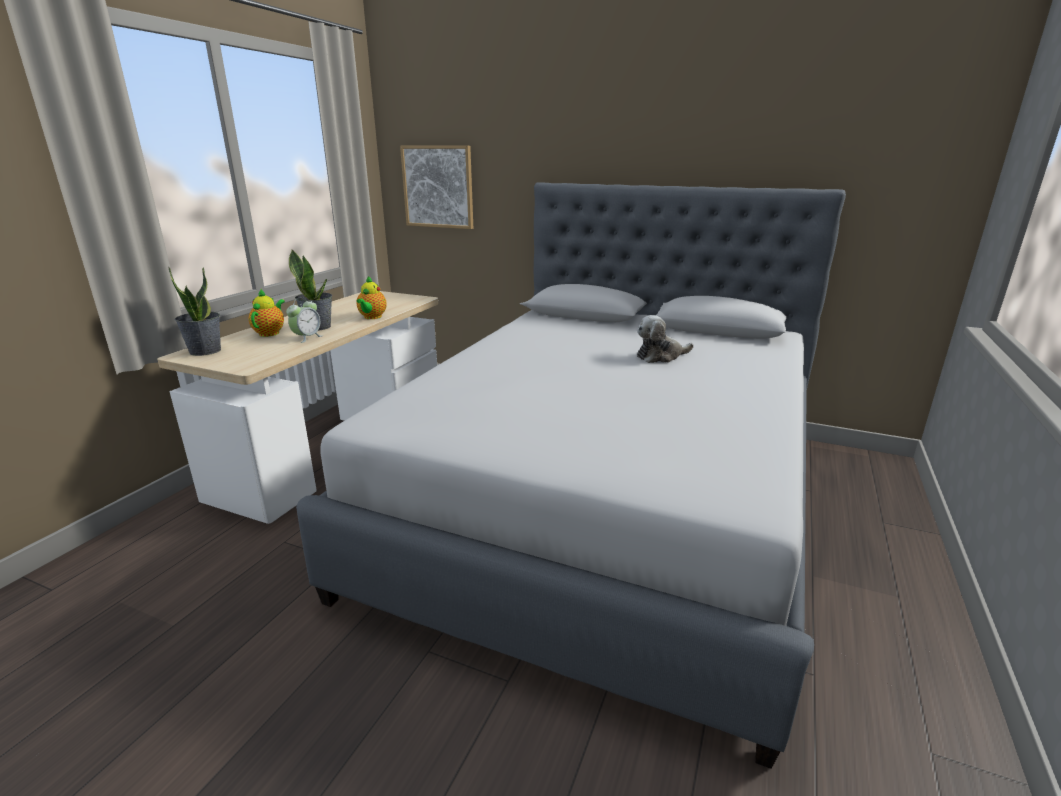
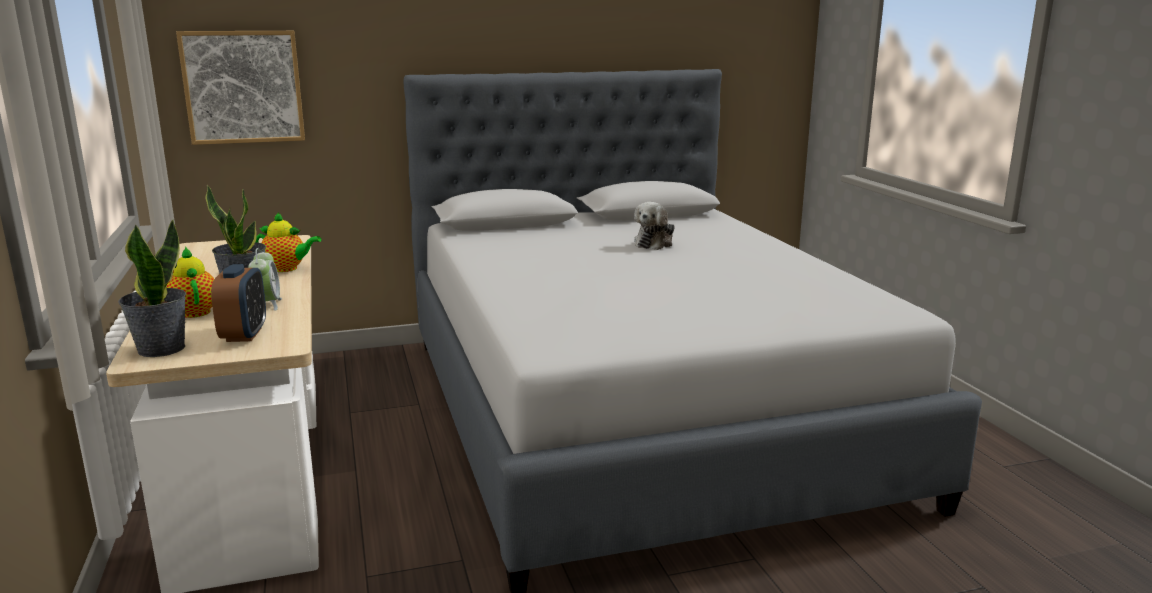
camera: 40 degrees left, 5 degrees down
teapot [356,276,387,319] -> teapot turned 45 degrees counterclockwise [256,212,322,272]
none -> alarm clock [211,264,266,342]

